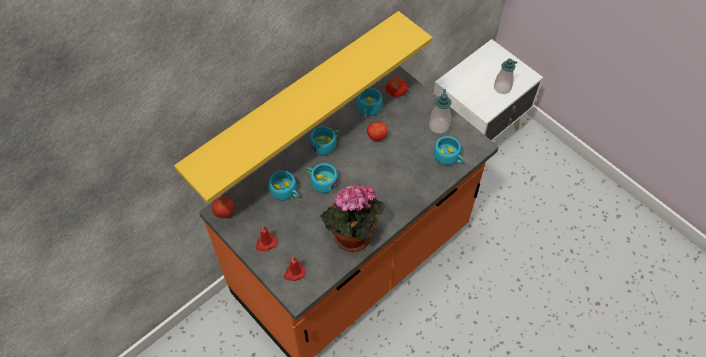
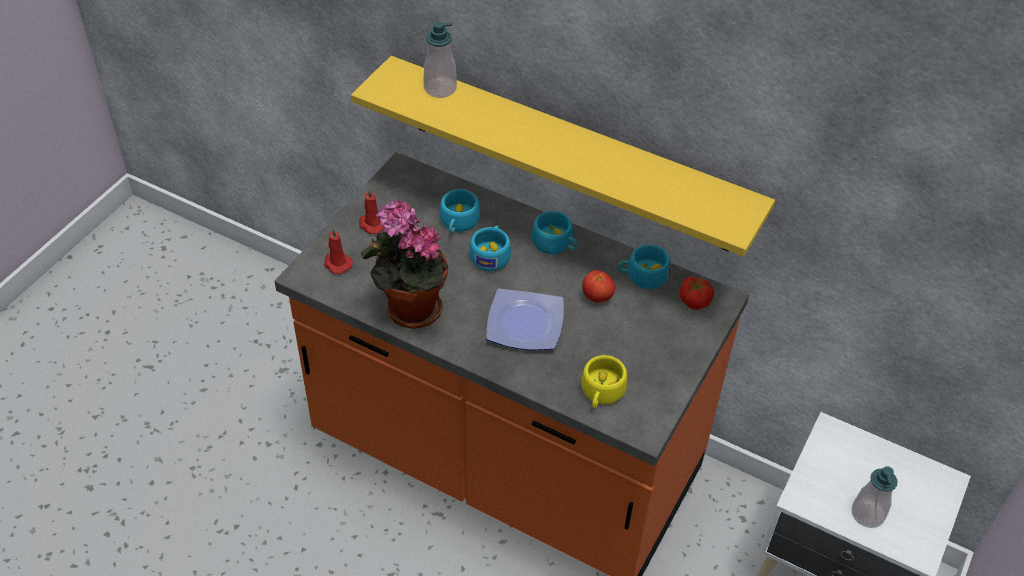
camera: 70 degrees right, 10 degrees down
tomato [212,197,235,218] -> none
soap dispenser [429,89,451,134] -> soap dispenser moved to [423,22,457,98]
turquoise cup [433,136,465,165] -> yellow cup [581,355,627,408]
none -> plate [486,289,564,351]

